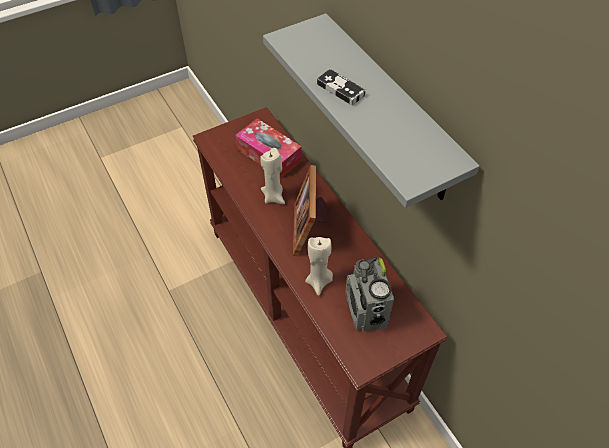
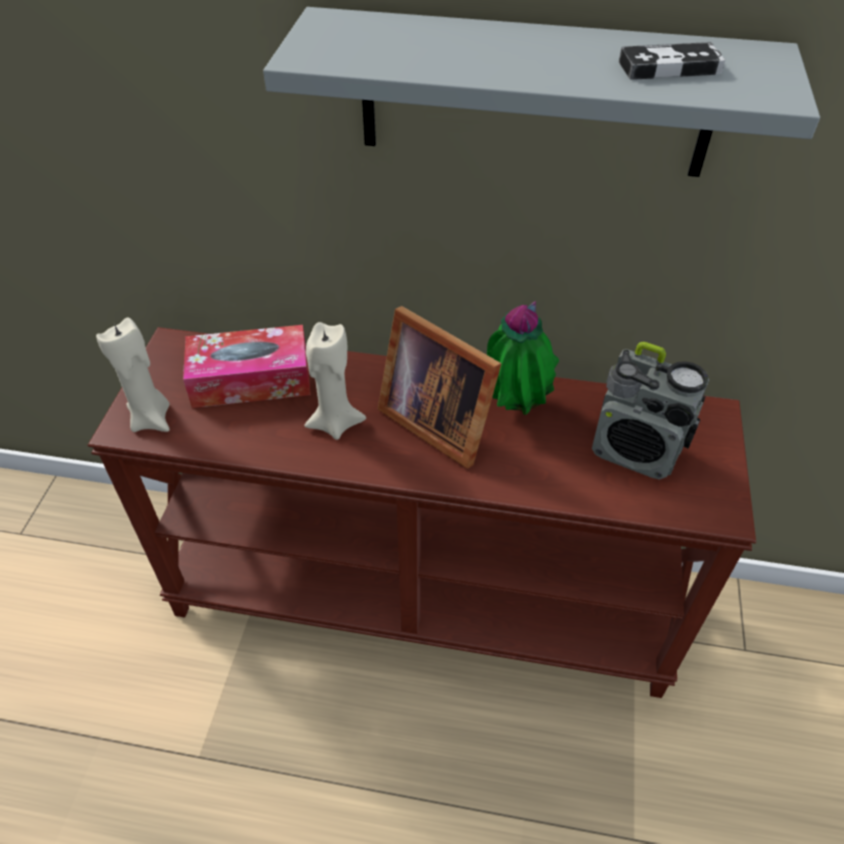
camera: 50 degrees left, 5 degrees down
beige candle [305,237,333,296] -> beige candle moved to [96,318,170,432]
game controller [317,69,366,105] -> game controller moved to [619,42,725,80]
none -> potted plant [487,301,559,415]

